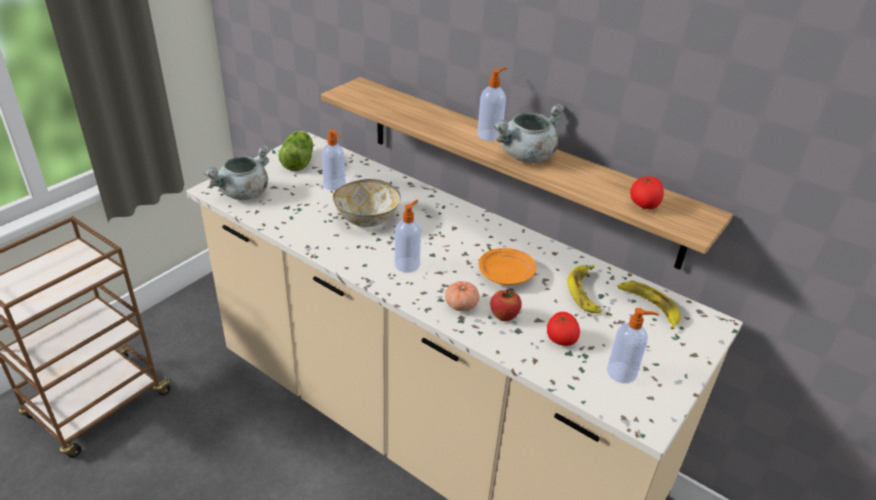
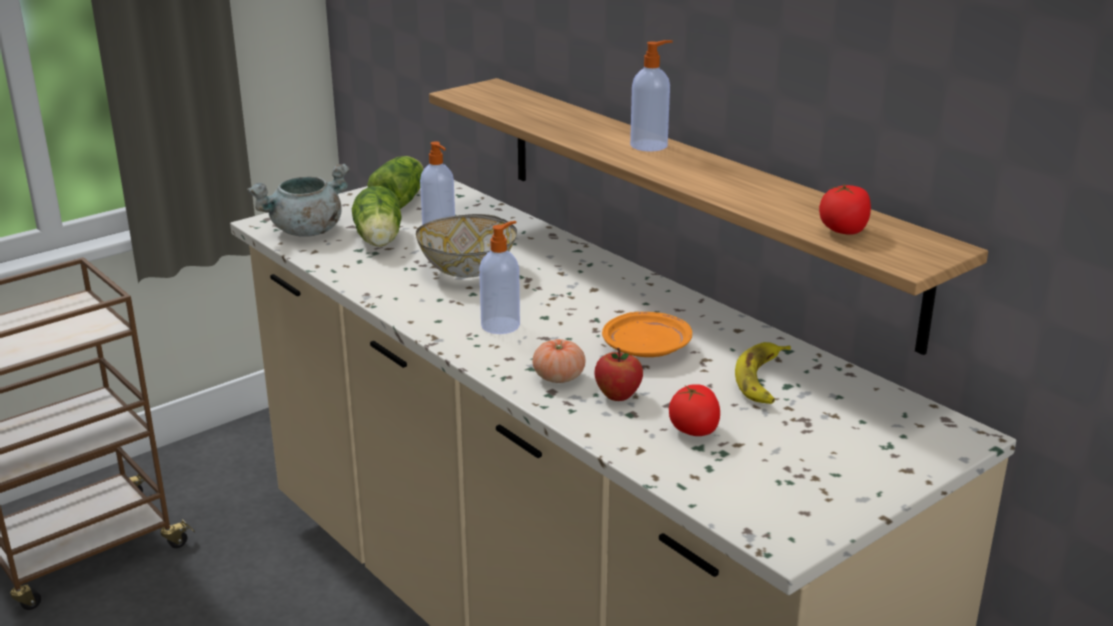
camera: 15 degrees right, 10 degrees down
grey cooking pot [493,104,565,163] -> none
soap dispenser [607,308,659,383] -> none
banana [617,281,681,329] -> none
none -> lettuce [352,186,402,247]

